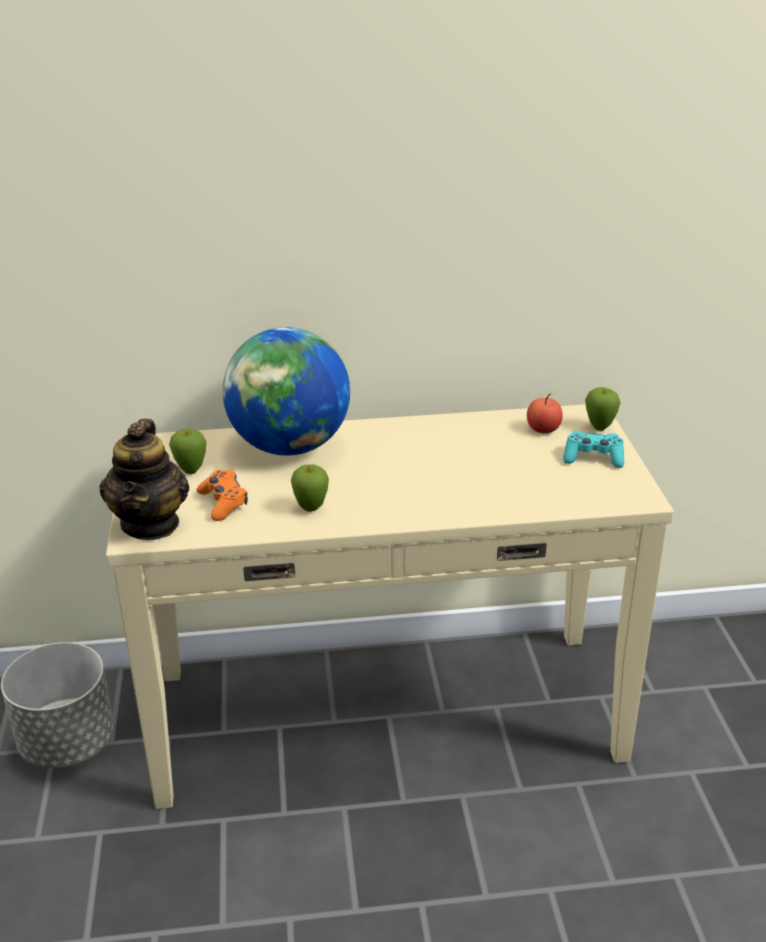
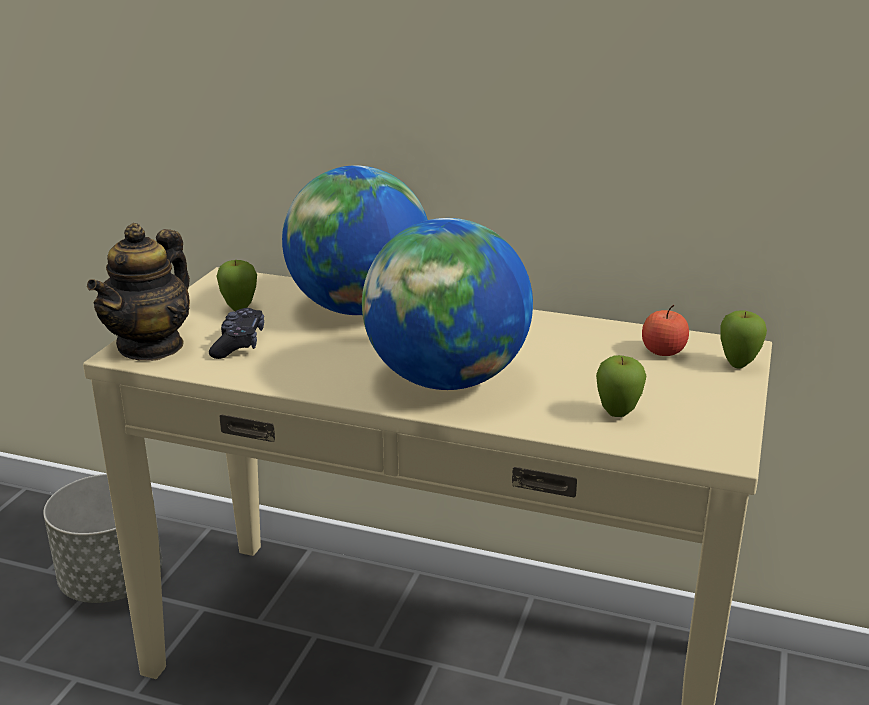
camera: 25 degrees right, 5 degrees down
orange game controller [196,470,248,521] -> black game controller [209,308,264,359]
apple [291,464,329,512] -> apple moved to [596,355,646,417]
turquoise game controller [563,431,624,468] -> none
none -> globe [362,218,533,390]

